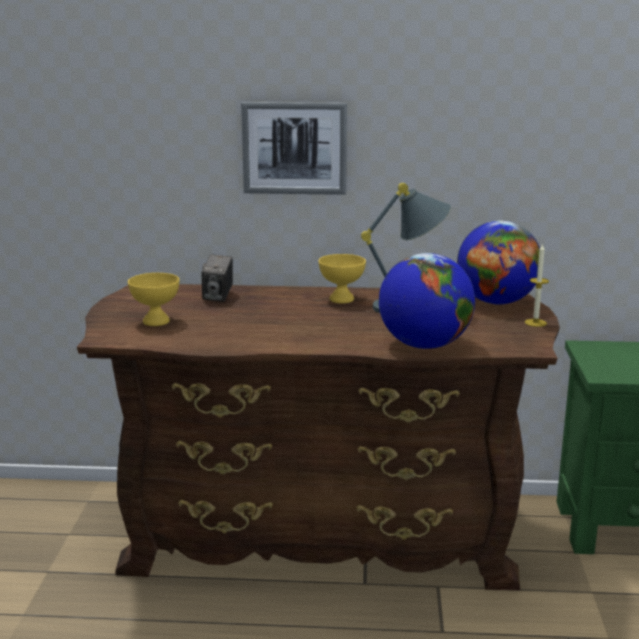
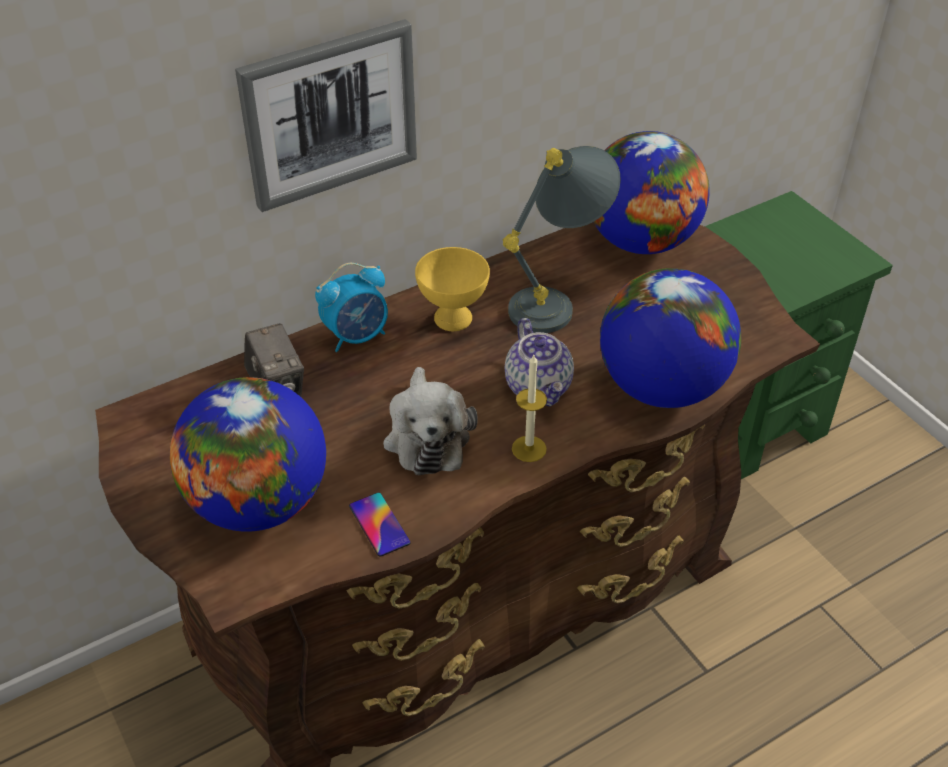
camera: 35 degrees left, 25 degrees up
yellow bowl [128,273,179,326] -> globe [170,377,326,532]
candle [525,243,549,327] -> candle moved to [512,355,547,462]
none -> alarm clock [315,263,388,352]
none -> phone [349,493,411,557]
none -> plush toy [383,367,478,475]
none -> teapot [505,318,574,407]

